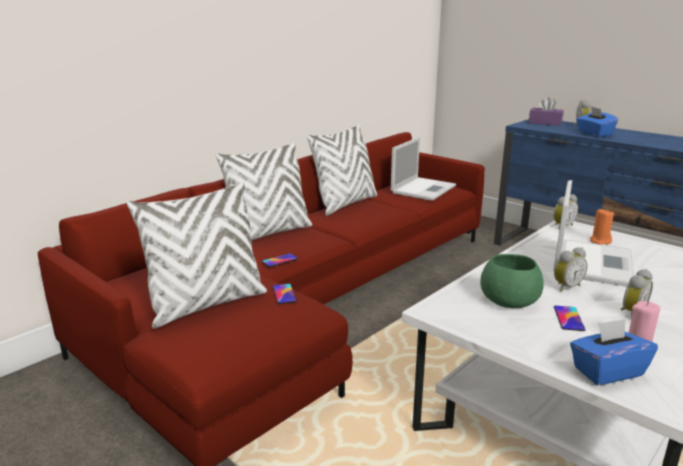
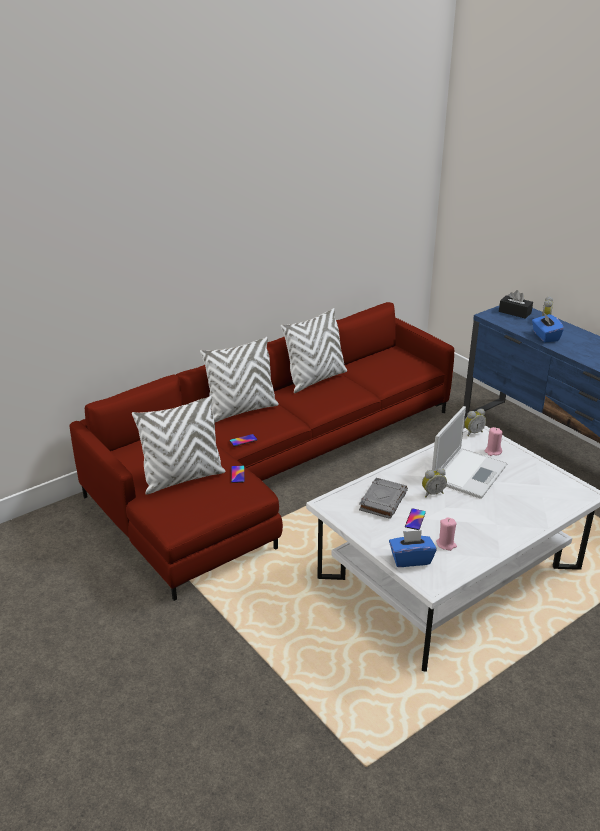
camera: 10 degrees right, 10 degrees up
laptop [391,137,456,201] -> none
green bowl [481,254,544,308] -> grey book [359,478,408,519]
purple tissue box [529,97,564,126] -> black tissue box [499,290,533,319]
orange candle [590,208,614,245] -> pink candle [485,427,503,456]
alarm clock [621,269,653,318] -> none

